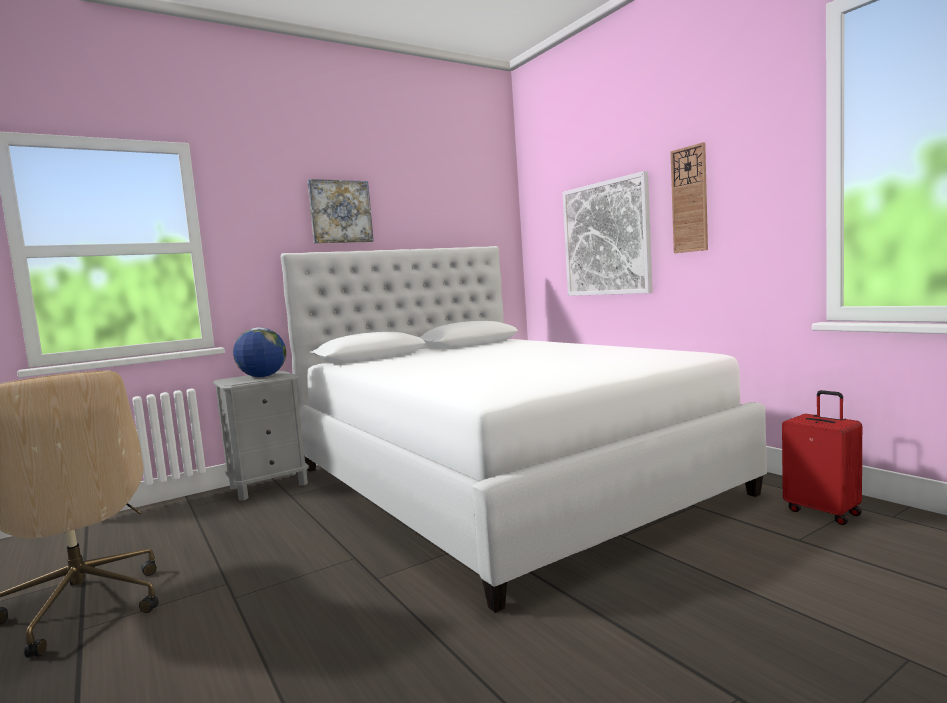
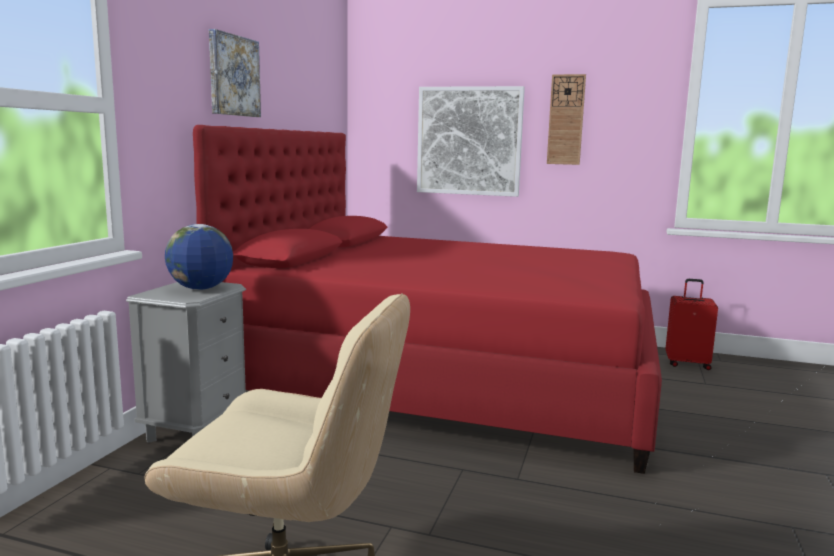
camera: 40 degrees left, 5 degrees up
white bed [281,246,767,613] -> red bed [193,125,662,474]

